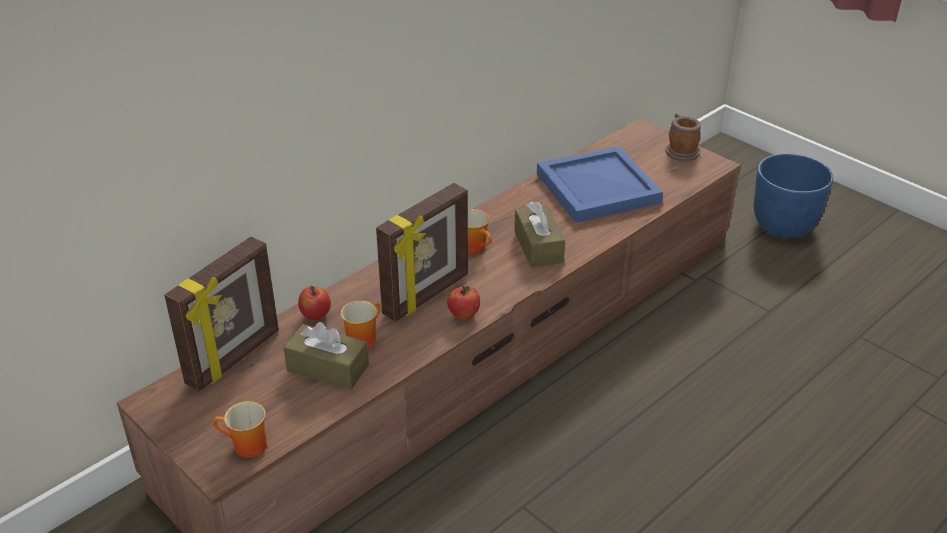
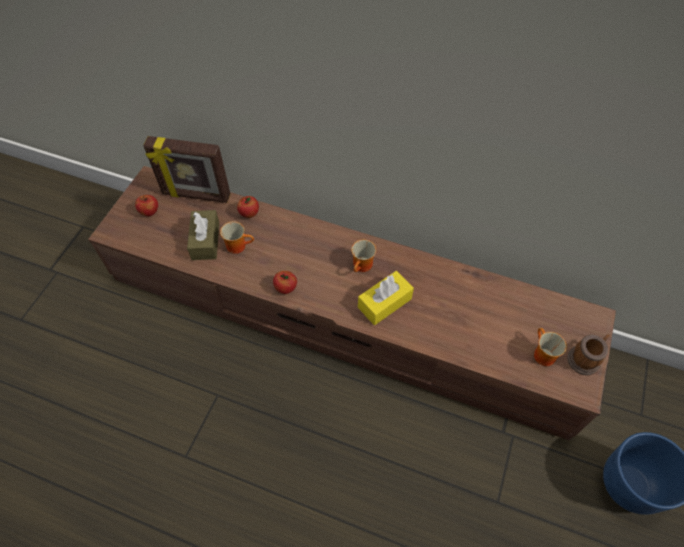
camera: 65 degrees right, 20 degrees up
mug [213,401,267,458] -> mug moved to [534,328,567,366]
picture frame [376,183,468,322] -> none
brown tissue box [514,201,565,267] -> yellow tissue box [358,271,414,325]
blue tray [537,146,663,223] -> none
none -> apple [135,195,158,216]

